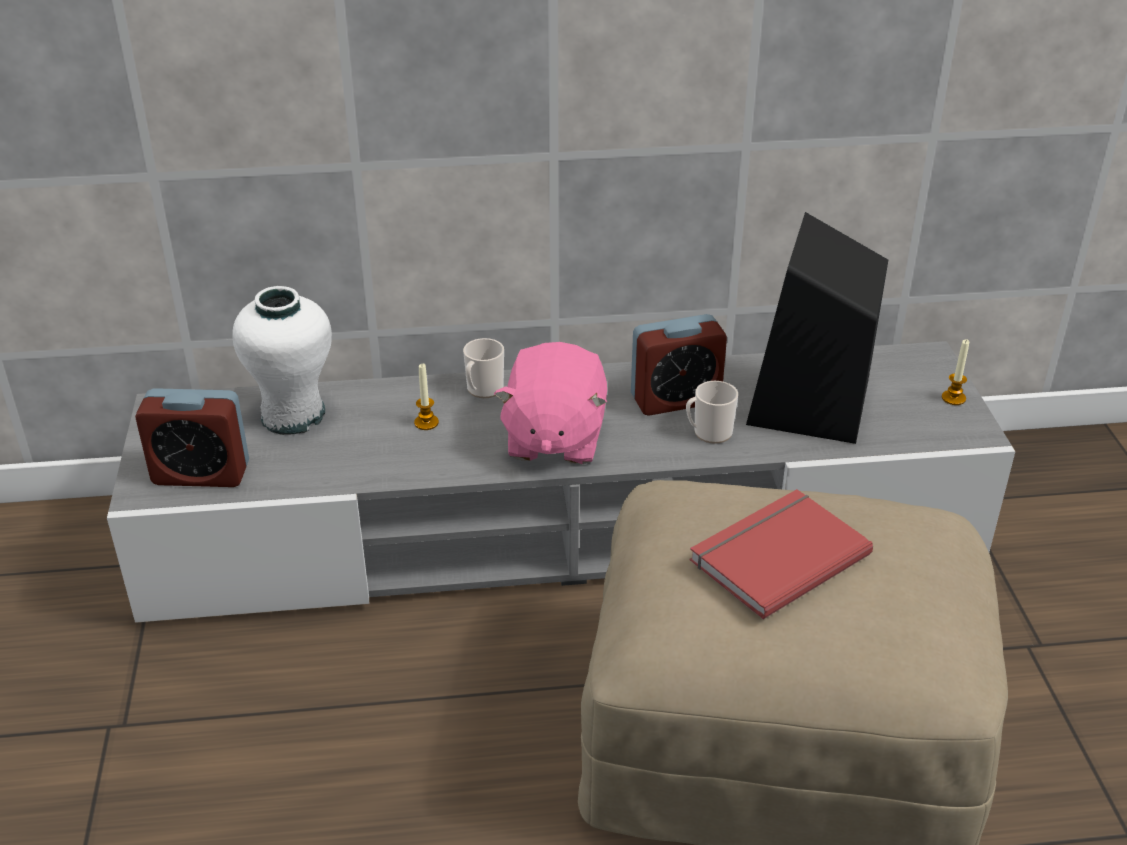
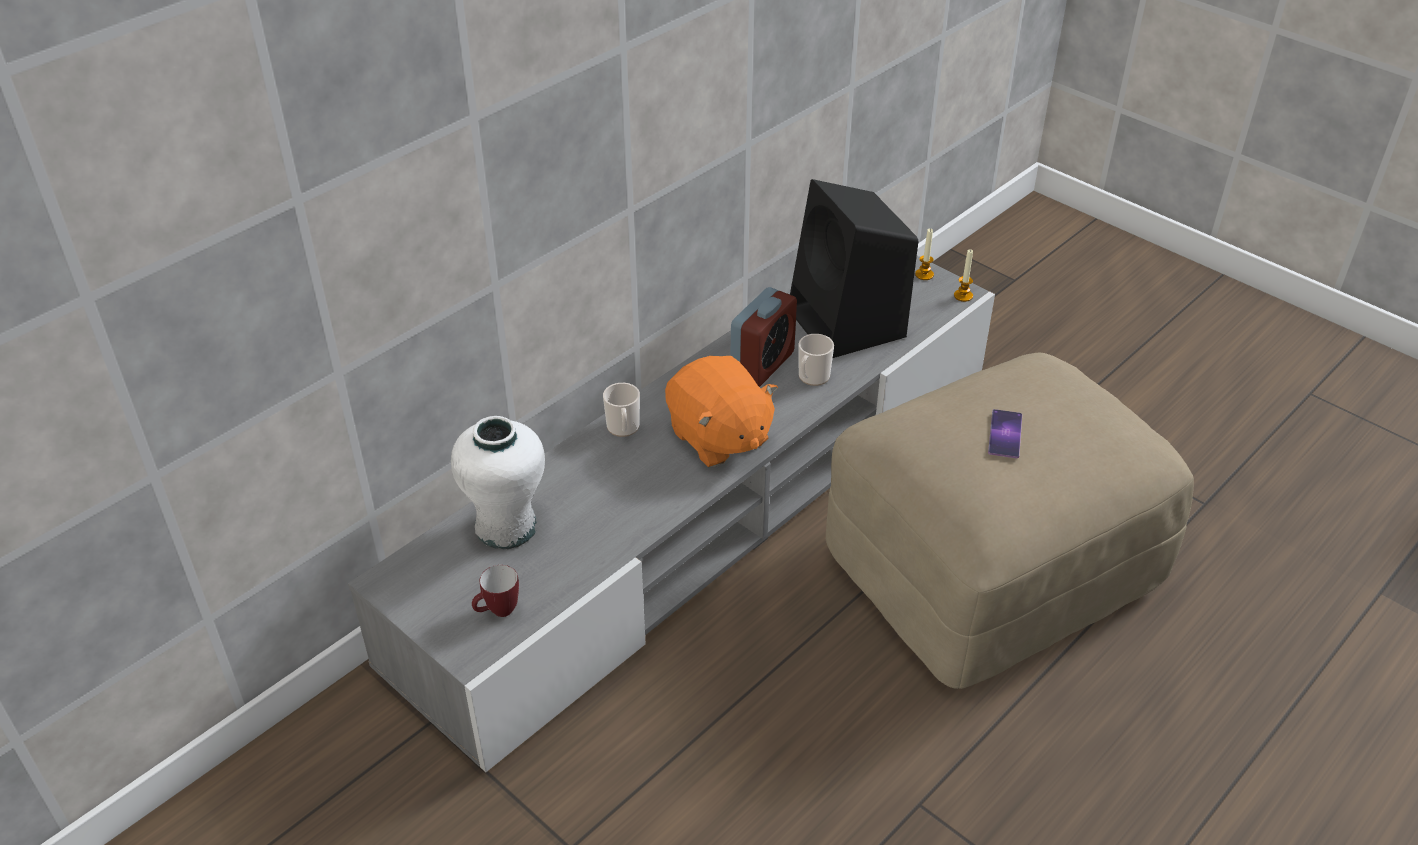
camera: 40 degrees left, 5 degrees up
alarm clock [135,388,249,487] -> mug [472,565,519,617]
candle [414,364,439,430] -> candle moved to [954,249,973,302]
pink plush toy [494,342,608,464] -> orange plush toy [665,356,778,467]
red book [689,489,873,619] -> phone [988,409,1022,459]

